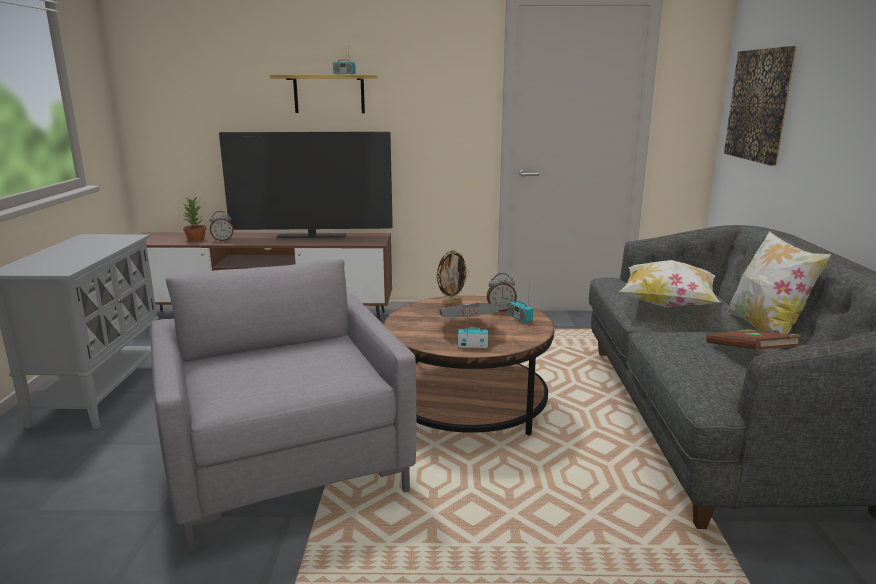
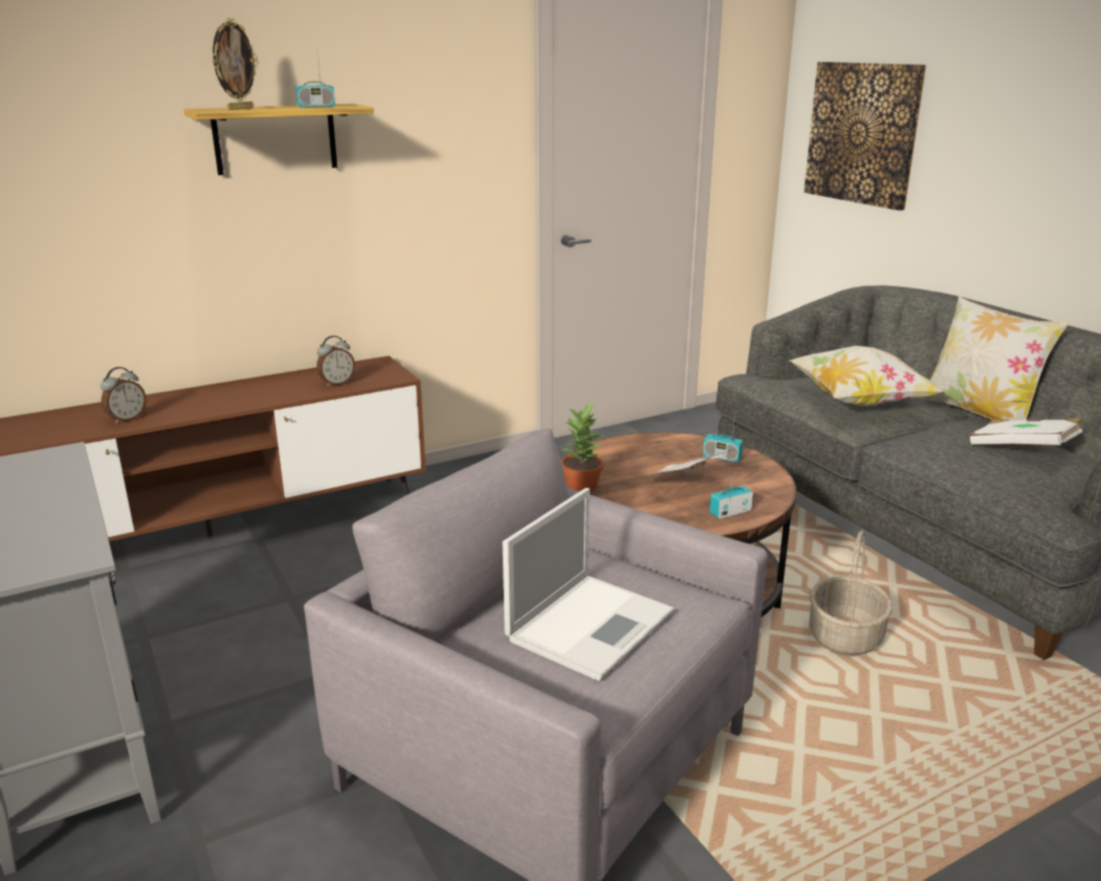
camera: 30 degrees left, 5 degrees up
potted plant [182,196,206,242] -> potted plant moved to [561,402,603,491]
television [219,132,393,238] -> none
picture frame [436,249,469,305] -> picture frame moved to [212,18,258,110]
alarm clock [487,273,517,312] -> alarm clock moved to [317,336,355,387]
brown book [706,329,801,350] -> white book [970,416,1083,445]
none -> laptop [503,488,674,681]
none -> basket [809,530,893,656]

